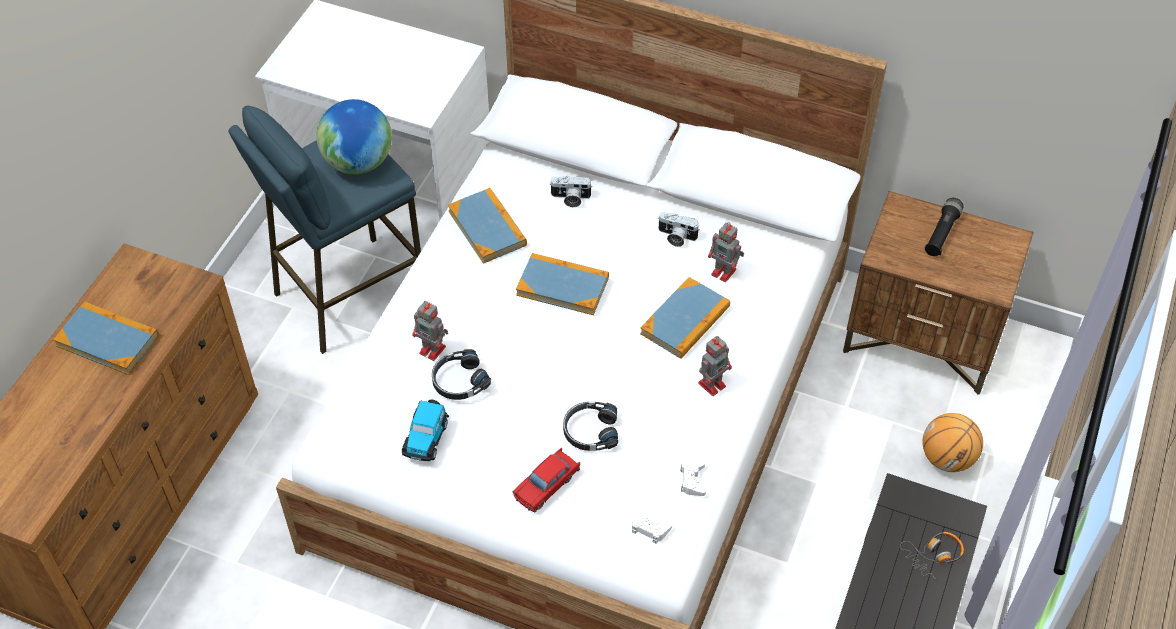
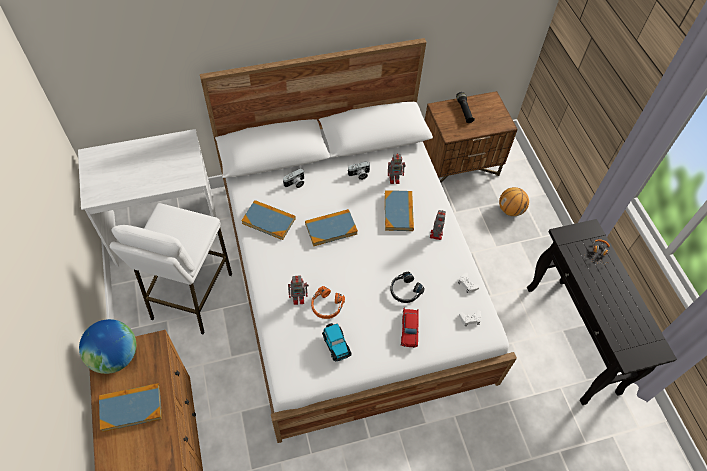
camera: 40 degrees left, 5 degrees up
blue stool [229,106,421,354] -> white stool [110,203,232,335]
globe [316,99,392,174] -> globe moved to [79,319,136,374]
black headphones [432,349,491,400] -> orange headphones [311,286,345,319]

